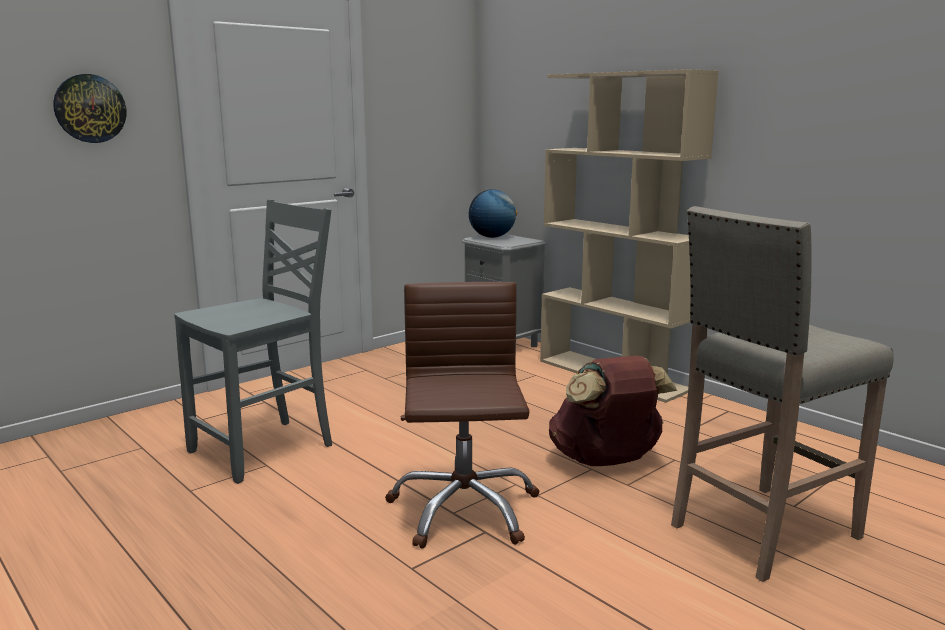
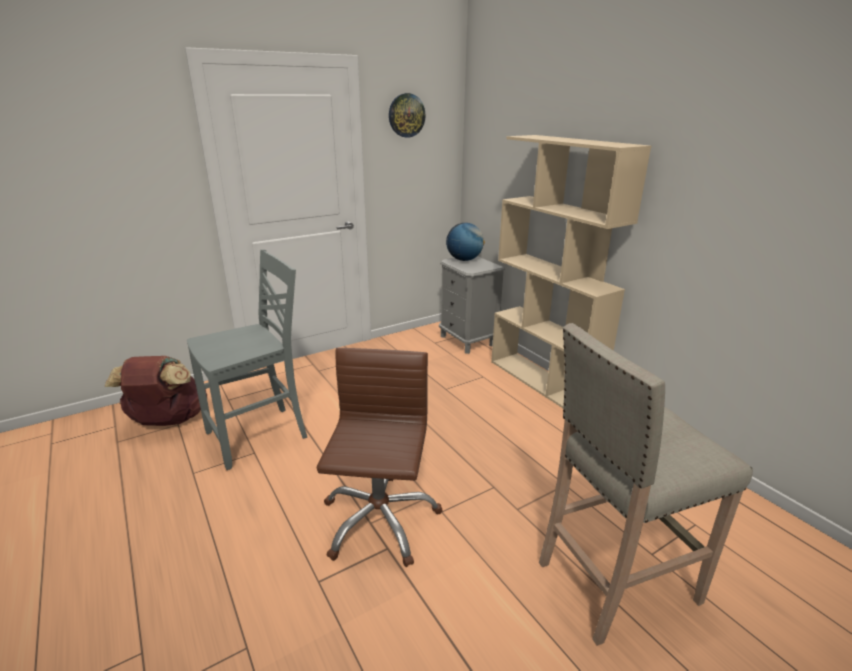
camera: 10 degrees right, 10 degrees up
wall clock [53,74,126,143] -> wall clock moved to [389,93,426,138]
brown backpack [549,356,677,466] -> brown backpack moved to [105,356,207,426]

